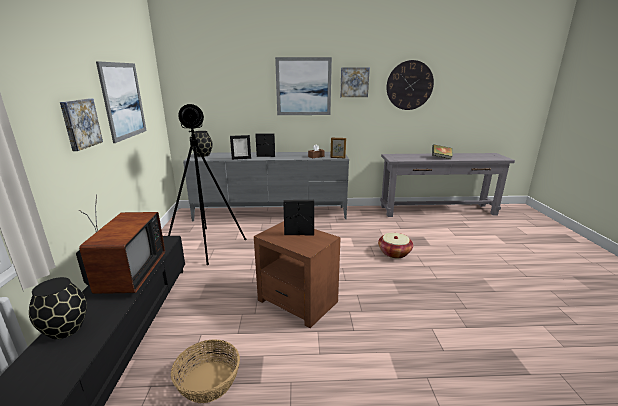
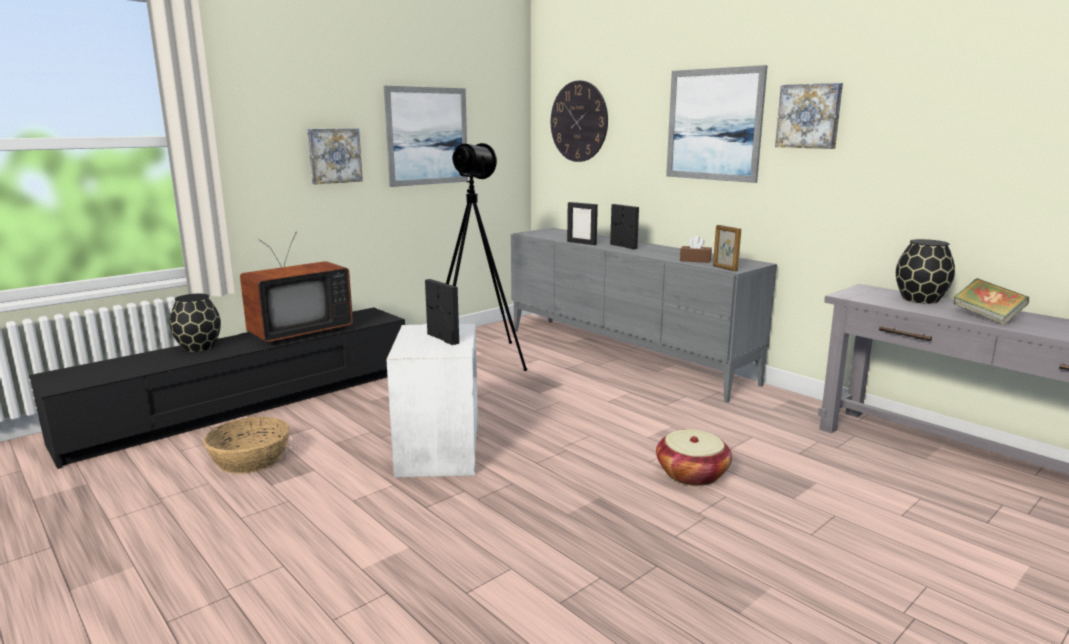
camera: 50 degrees right, 5 degrees down
black vase [192,131,213,157] -> black vase moved to [896,239,955,304]
brown side table [254,221,341,328] -> white side table [386,324,478,478]
wall clock [387,60,434,110] -> wall clock moved to [551,80,608,162]

